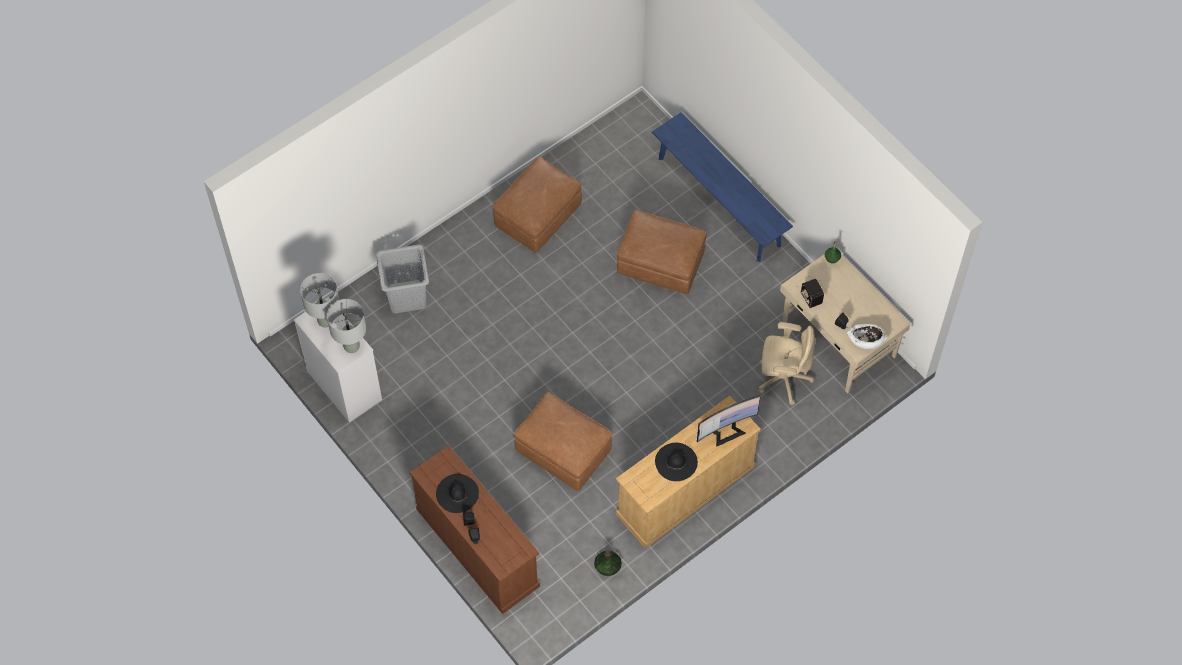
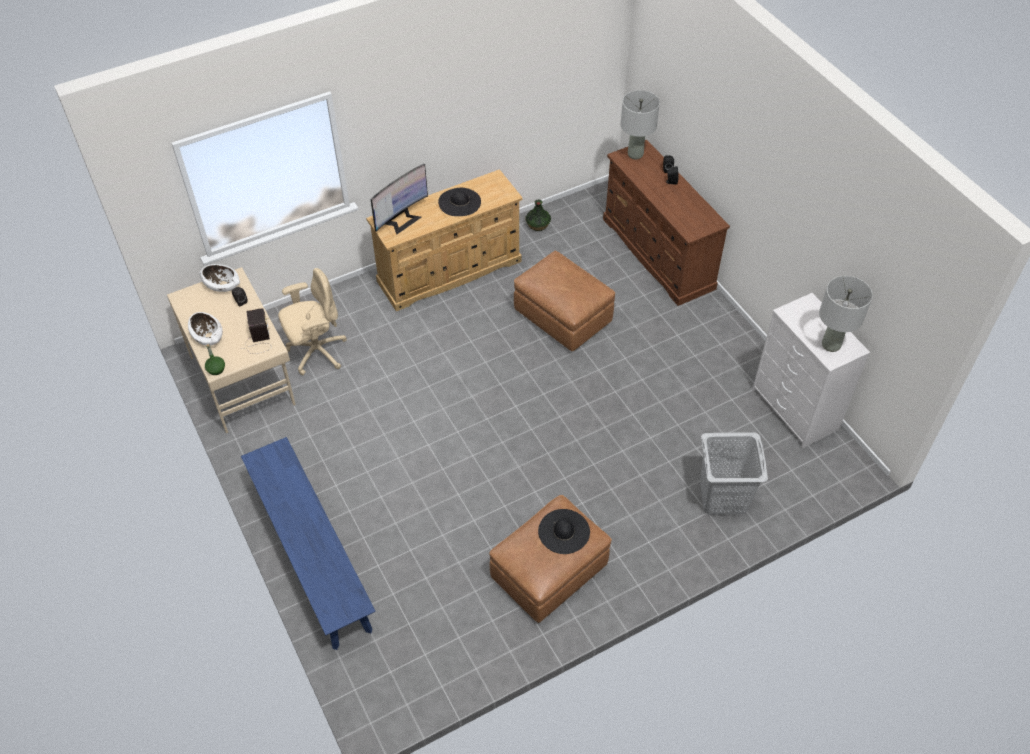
camera: 170 degrees left, 10 degrees down
grey table lamp [327,299,366,353] -> grey table lamp moved to [621,90,660,159]
black hat [436,474,479,513] -> black hat moved to [538,509,590,554]
brown ottoman [617,210,707,294] -> none
monitor [697,396,760,447] -> monitor turned 150 degrees clockwise [371,164,428,235]
beige office chair [759,322,815,405] -> beige office chair turned 135 degrees clockwise [278,268,347,375]
none -> white bowl [188,312,223,346]

